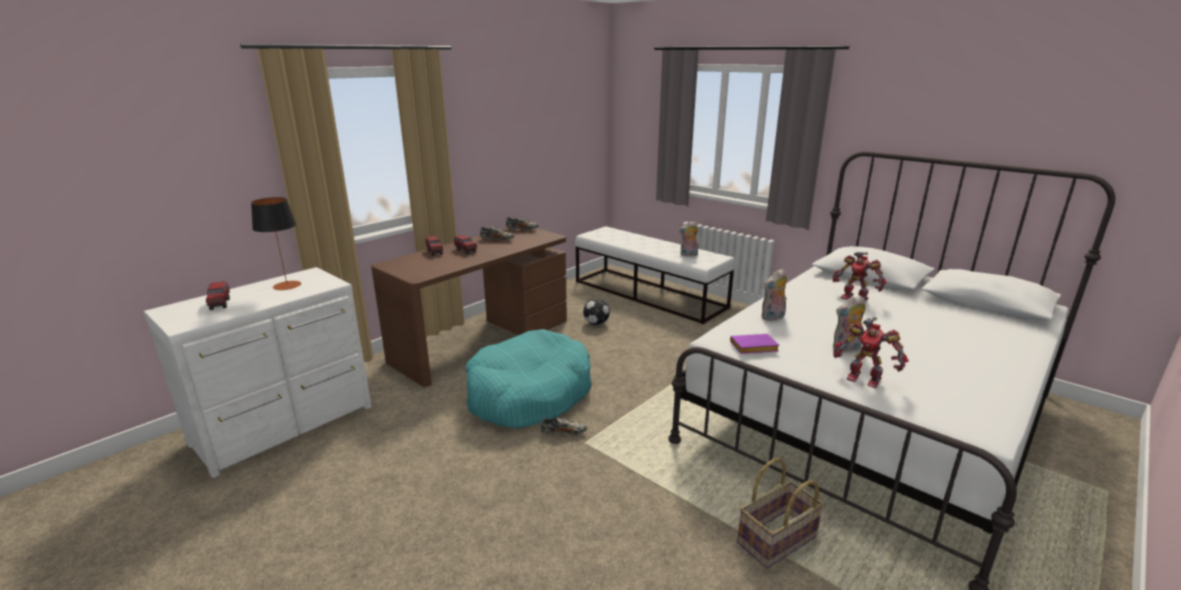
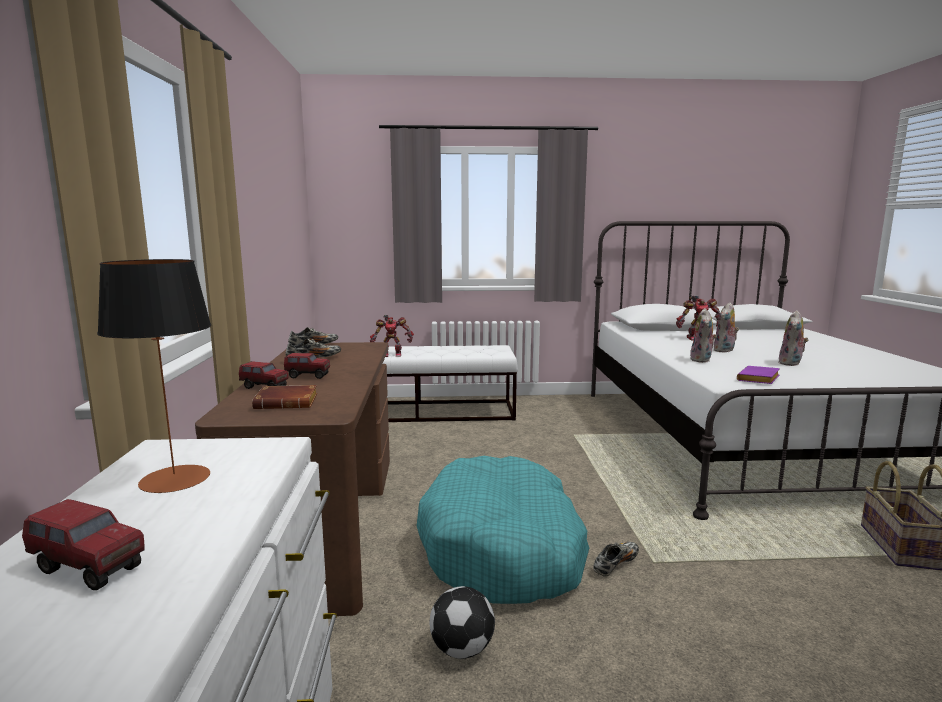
camera: 45 degrees left, 10 degrees down
football [583,299,610,325] -> football moved to [430,586,495,659]
plush toy [679,221,699,256] -> plush toy moved to [713,302,739,353]
toy robot [833,317,908,388] -> toy robot moved to [370,315,414,357]
none -> brown book [252,385,317,409]

